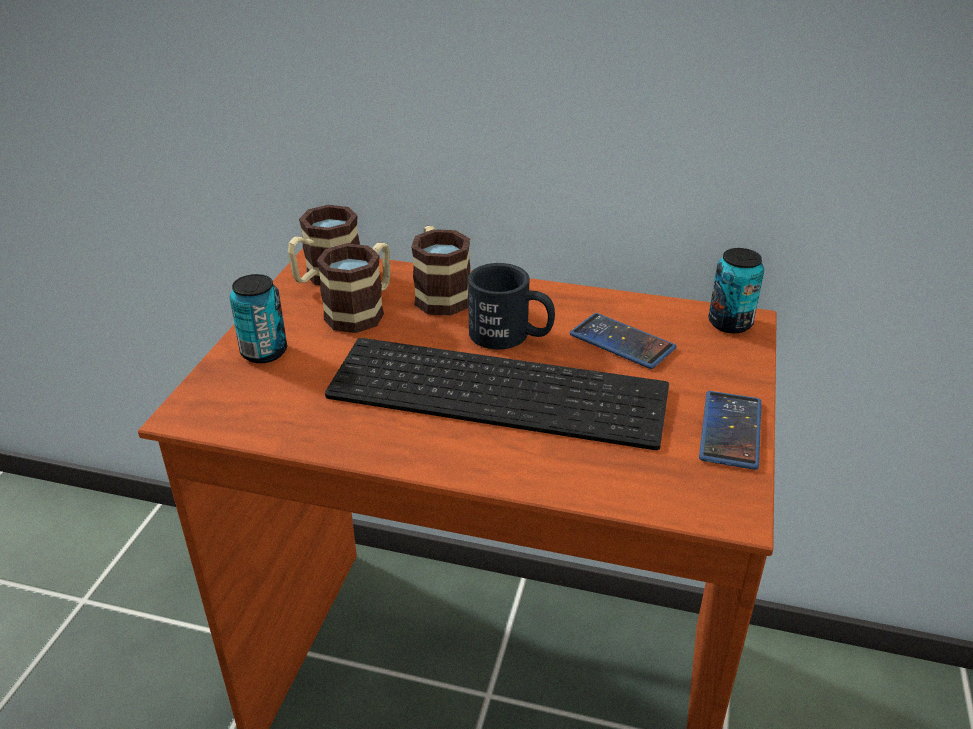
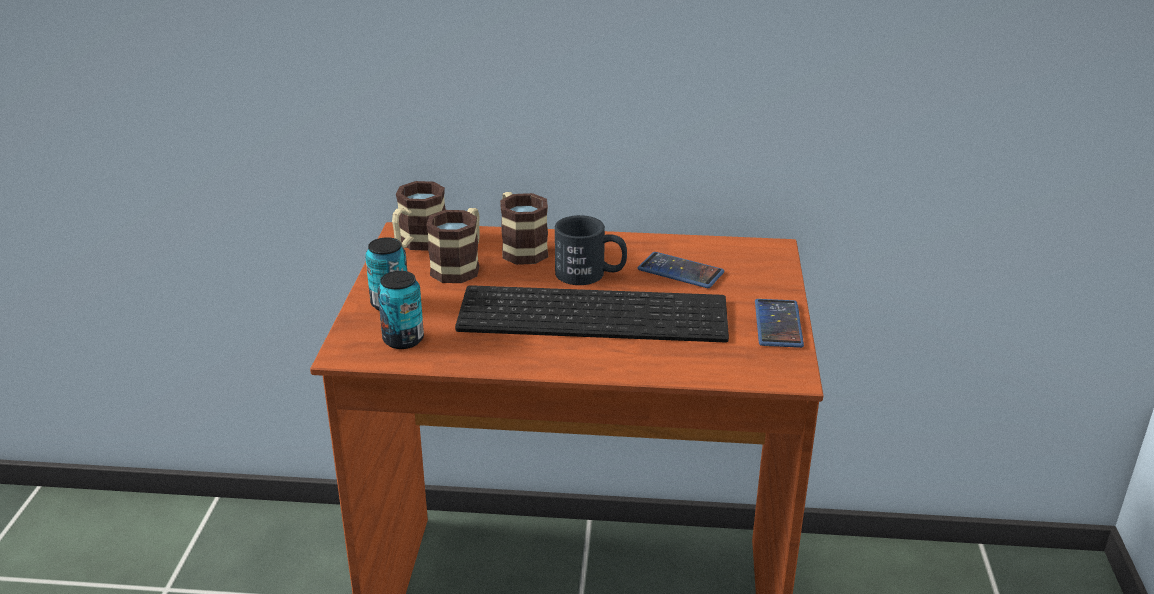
camera: 10 degrees left, 5 degrees down
can [708,248,764,333] -> can moved to [378,271,424,349]

